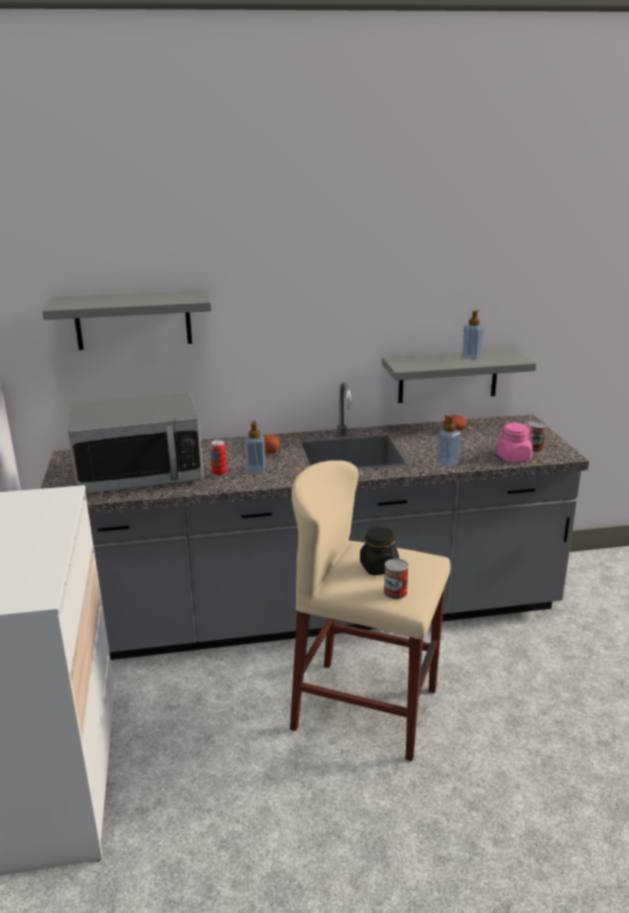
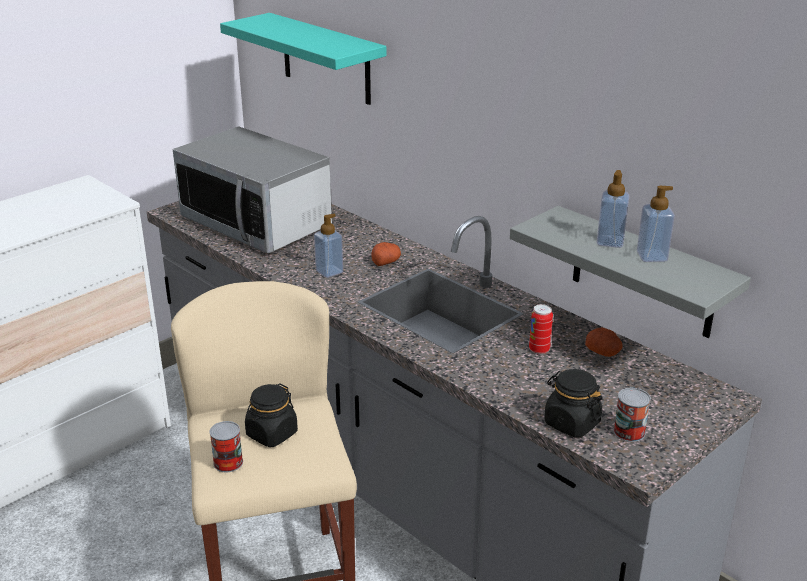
camera: 55 degrees right, 5 degrees up
grey shelf [42,290,212,350] -> turquoise shelf [220,13,387,105]
can [210,440,227,476] -> can moved to [529,304,553,354]
soap dispenser [436,415,461,467] -> soap dispenser moved to [597,170,629,248]
pink jar [497,423,533,462] -> black jar [544,369,603,438]

